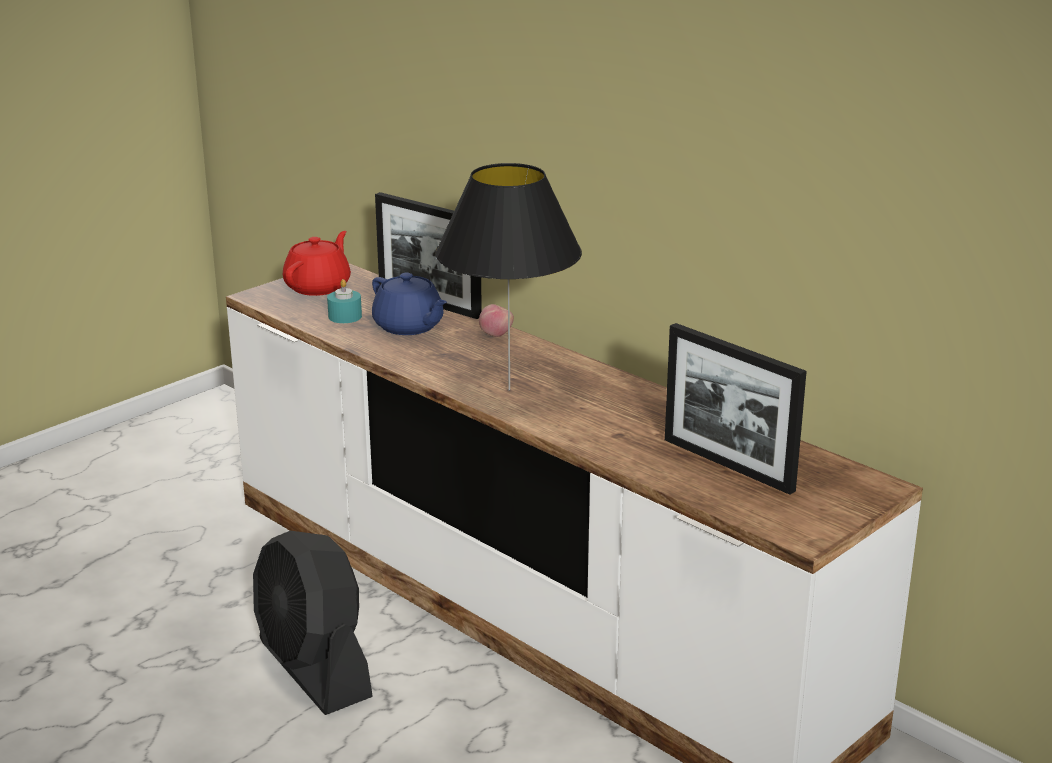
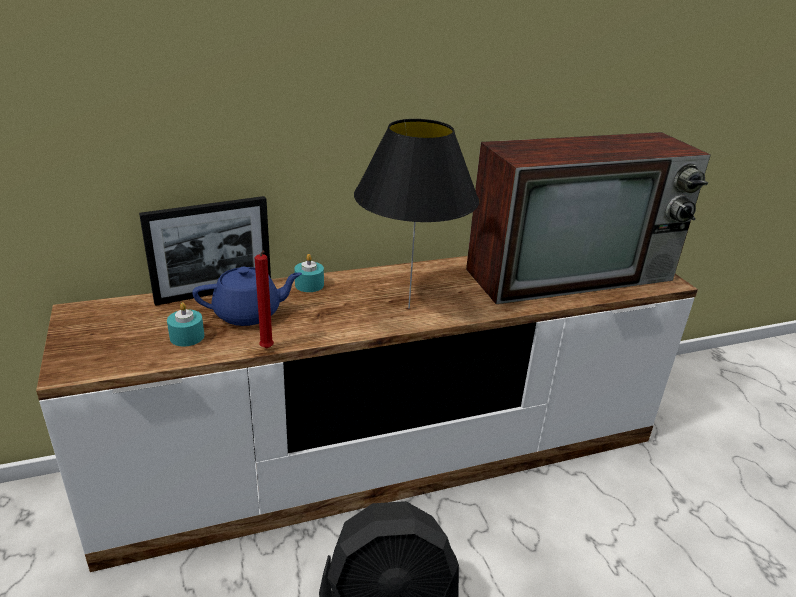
camera: 65 degrees left, 5 degrees up
red teapot [283,231,351,296] -> none
apple [479,304,514,337] -> turquoise candle [294,254,324,292]
picture frame [665,323,807,495] -> television [466,132,711,304]
none -> red candle [255,251,274,348]

